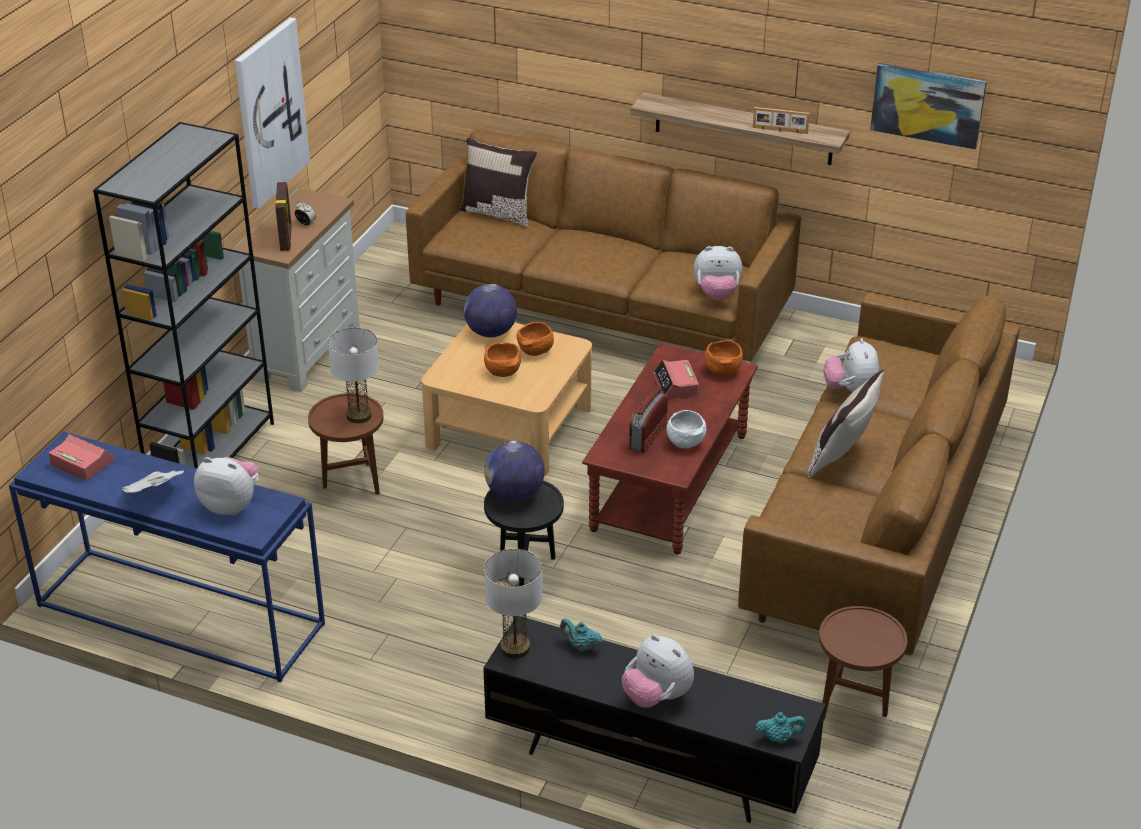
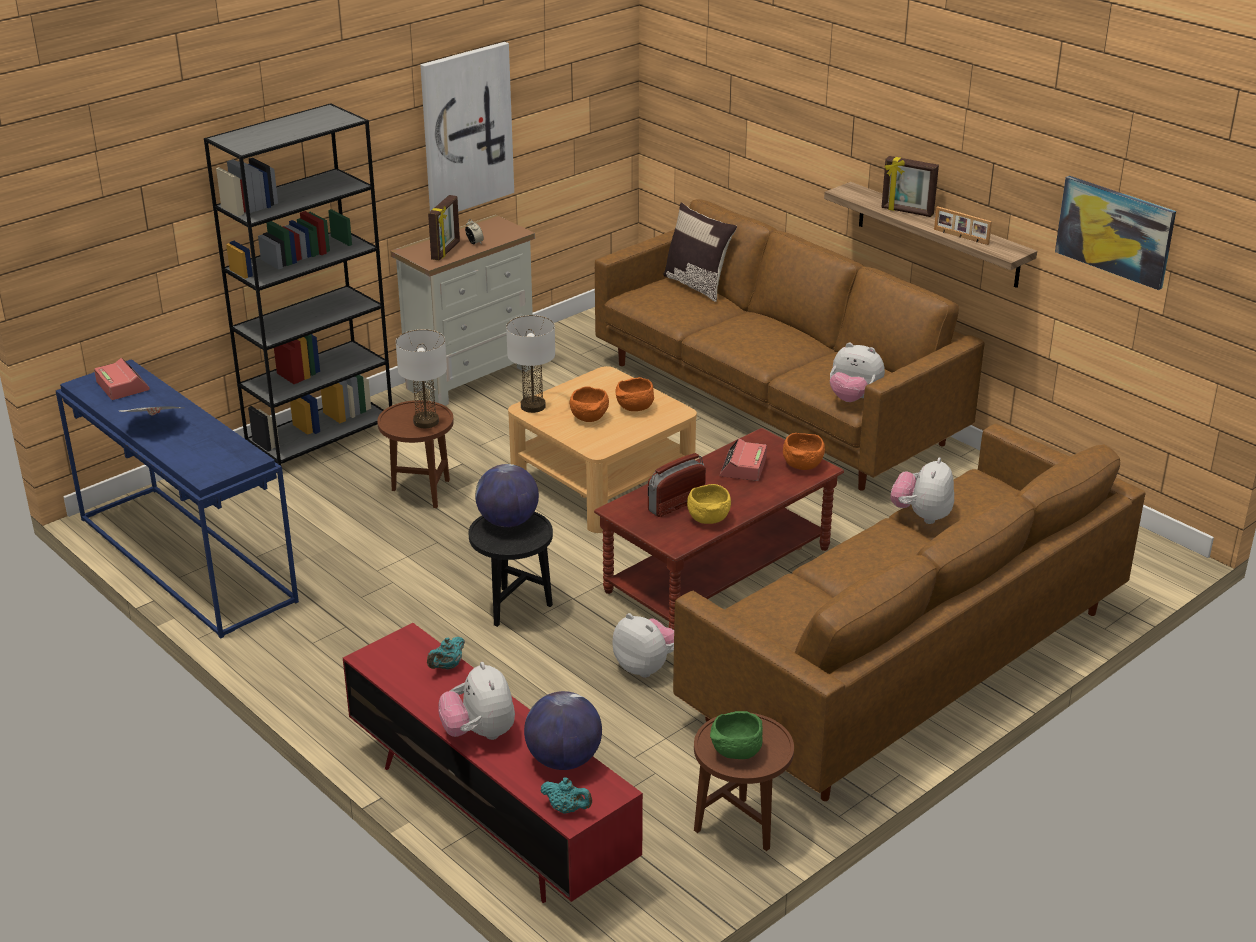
camera: 25 degrees right, 5 degrees down
plush toy [194,457,260,516] -> plush toy moved to [612,613,674,678]
globe [464,284,517,337] -> globe moved to [524,691,602,770]
black tv stand [483,616,825,823] -> red tv stand [343,623,643,903]
table lamp [484,549,543,659] -> table lamp moved to [506,315,555,413]
turquoise teapot [560,618,603,651] -> turquoise teapot turned 105 degrees counterclockwise [427,637,465,670]
white bowl [667,410,707,449] -> yellow bowl [687,484,731,524]
pillow [807,370,885,477] -> none
none -> green bowl [710,711,763,759]
none -> picture frame [882,156,939,217]

